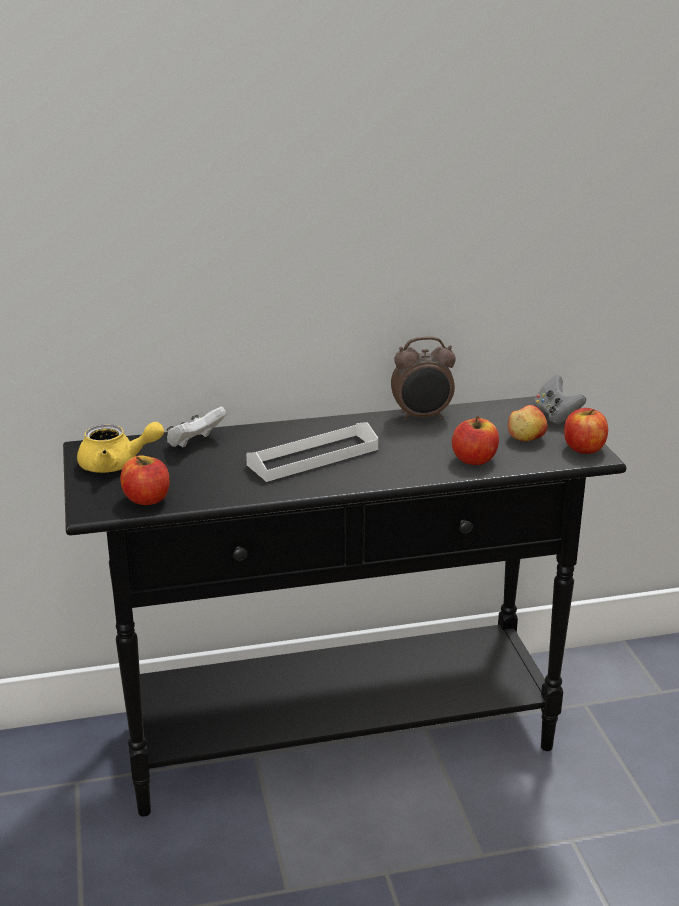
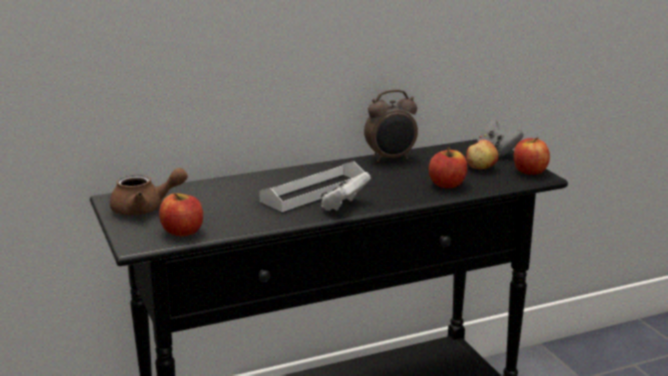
camera: 10 degrees left, 5 degrees down
yellow teapot [77,422,164,473] -> brown teapot [110,168,188,215]
white game controller [166,406,227,448] -> white game controller moved to [321,172,371,211]

